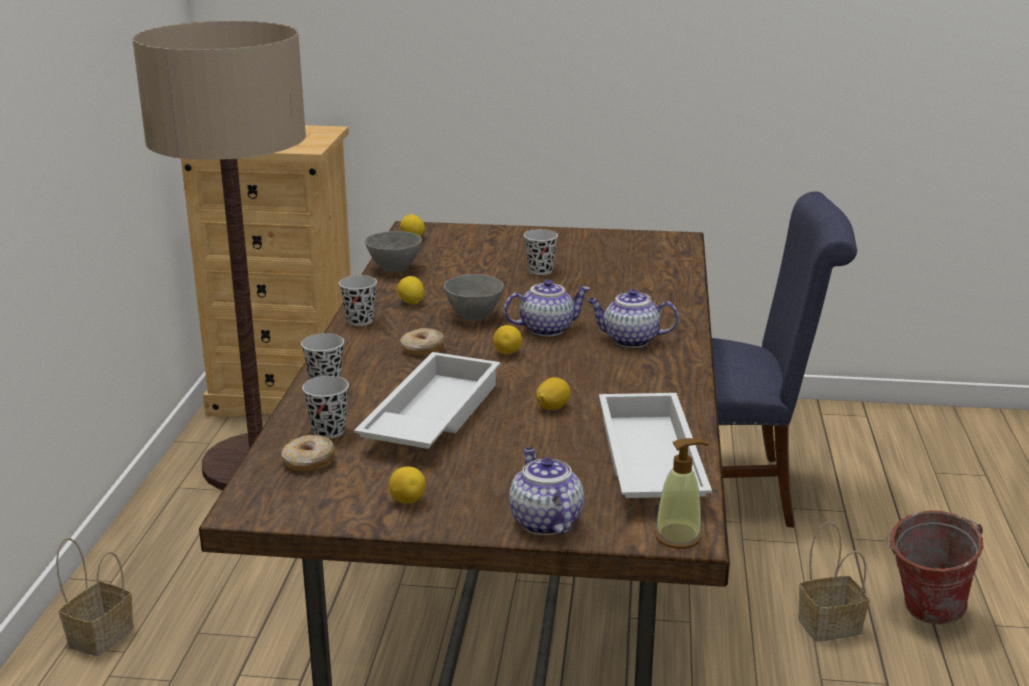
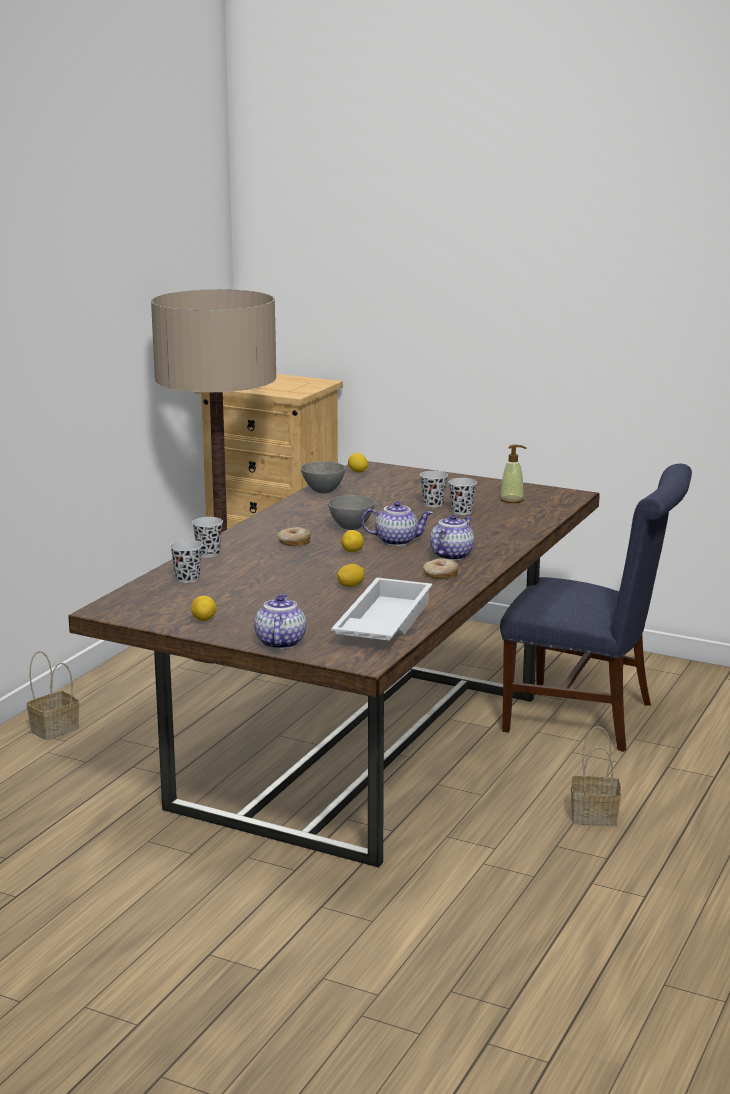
camera: 20 degrees right, 5 degrees down
donut [282,435,335,471] -> donut moved to [423,558,459,579]
black cup [339,275,377,326] -> black cup moved to [449,478,477,515]
white tray [354,352,500,449] -> none
lemon [397,276,424,304] -> none
teapot [587,289,679,348] -> teapot turned 90 degrees clockwise [430,514,474,561]
soap dispenser [655,438,709,549] -> soap dispenser moved to [500,445,527,503]
bucket [886,511,983,624] -> none

